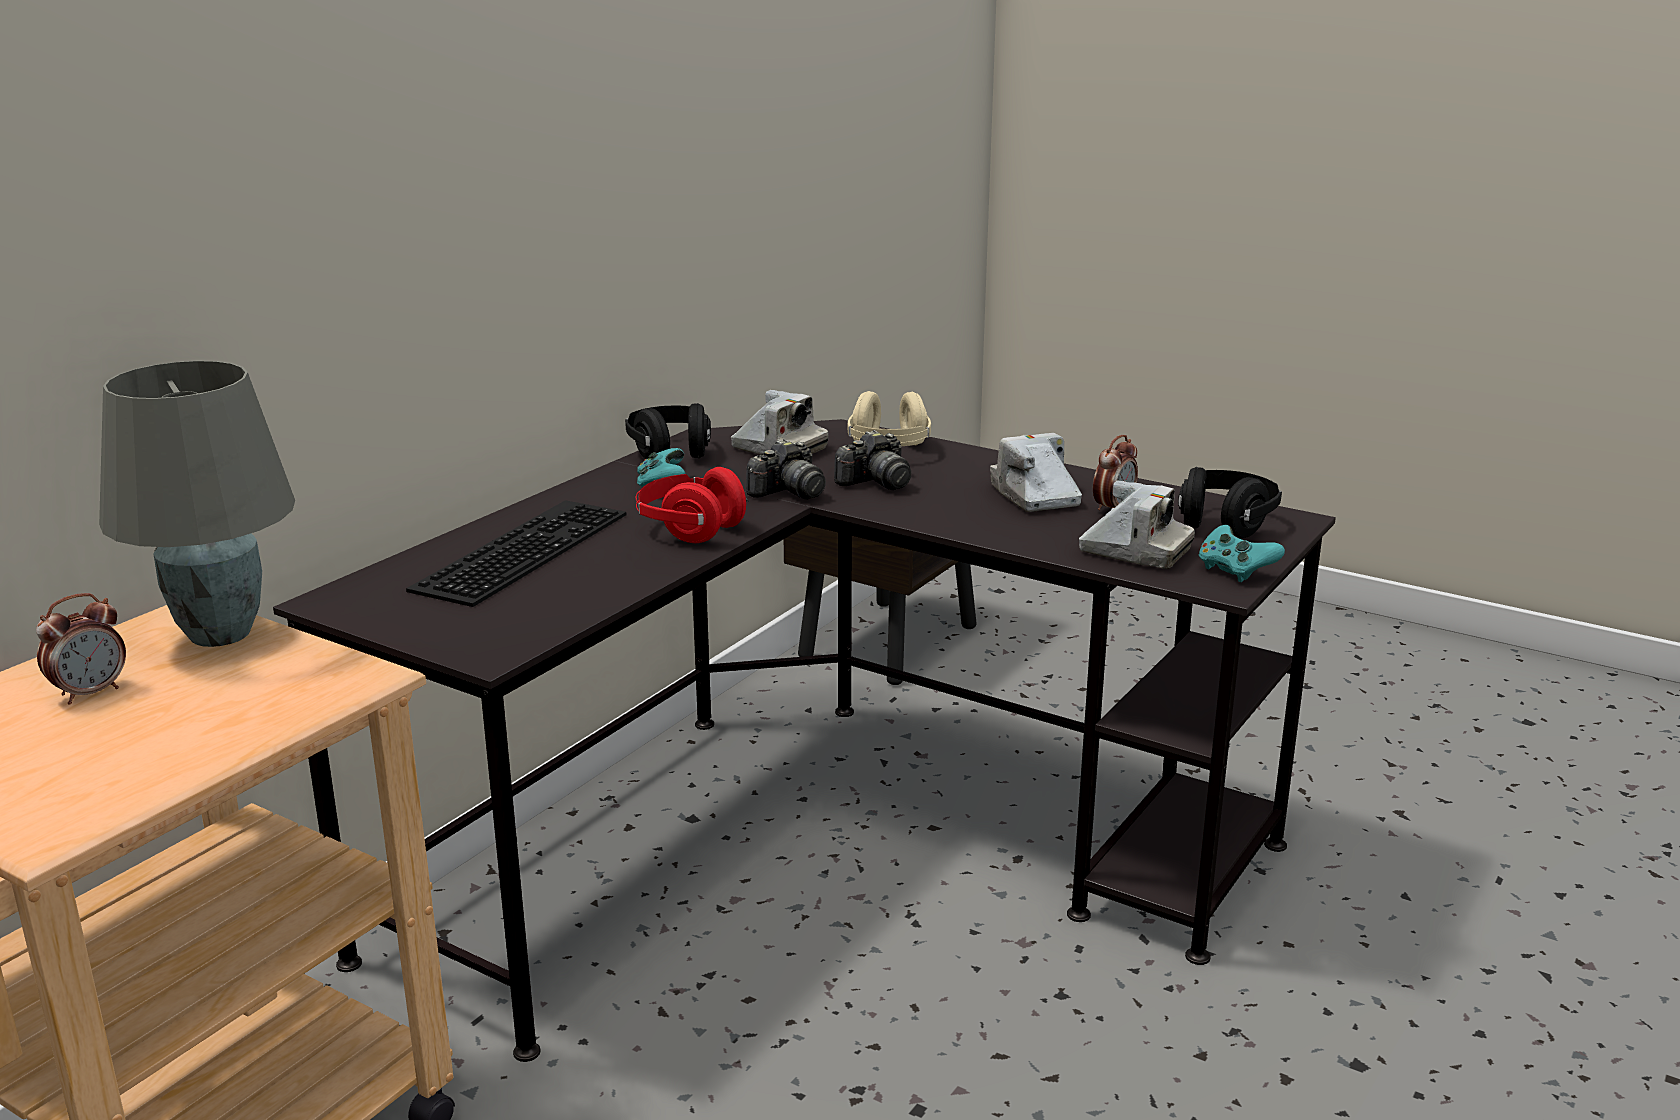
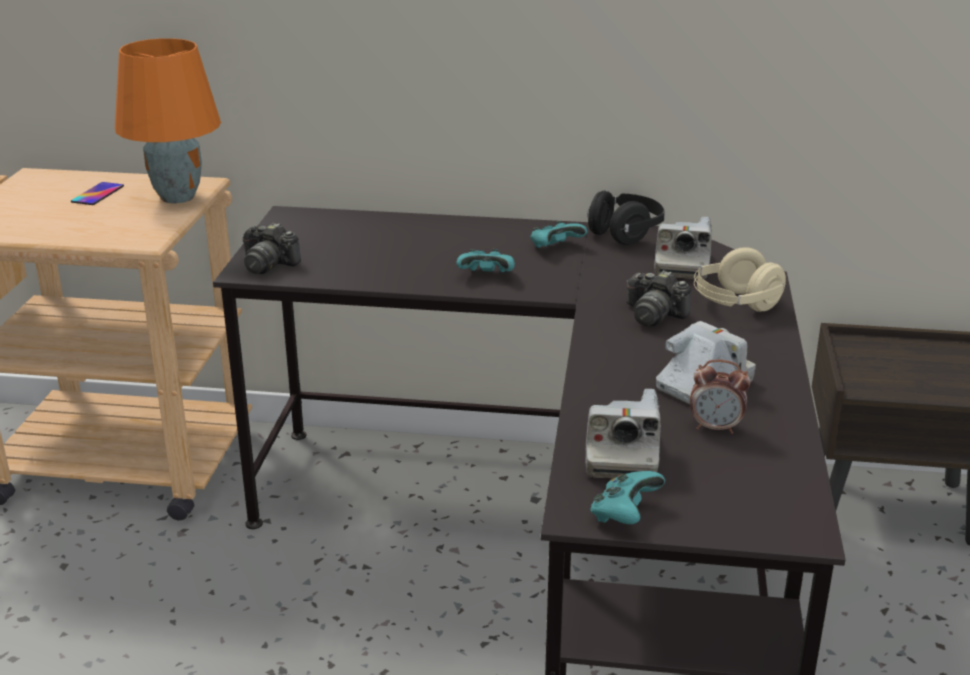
camera: 65 degrees right, 5 degrees up
alarm clock [36,593,126,705] -> phone [71,182,124,205]
grey table lamp [99,361,295,647] -> orange table lamp [115,38,221,203]
keyboard [406,500,626,607] -> none
red headphones [636,467,749,543] -> turquoise game controller [456,249,515,272]
camera [746,439,826,500] -> camera moved to [243,223,301,274]
black headphones [1178,467,1282,539] -> none

